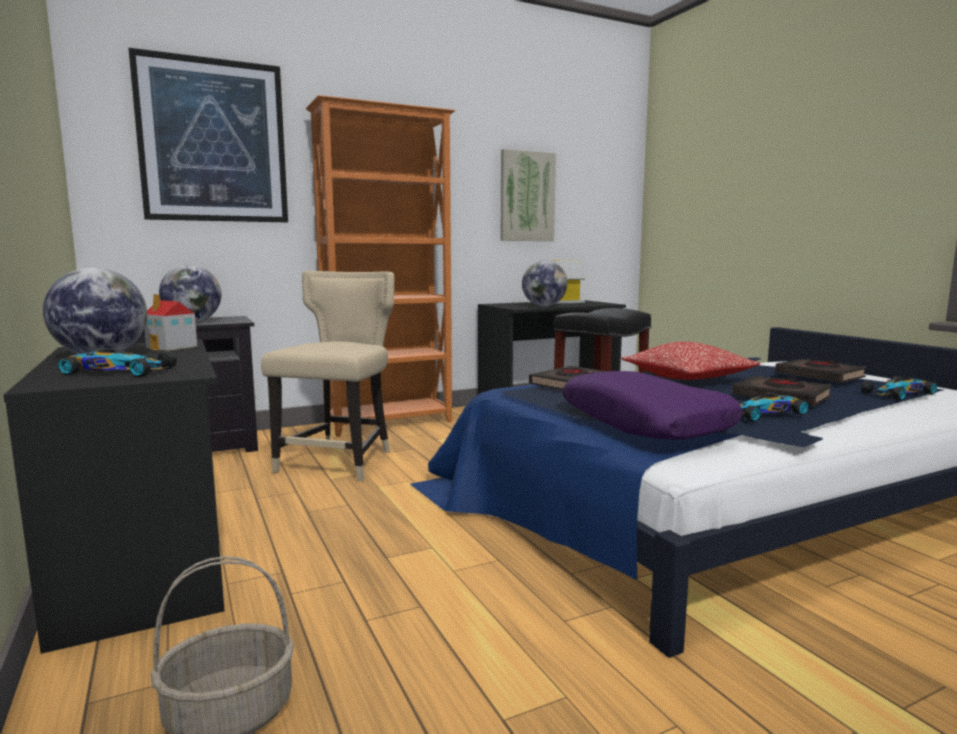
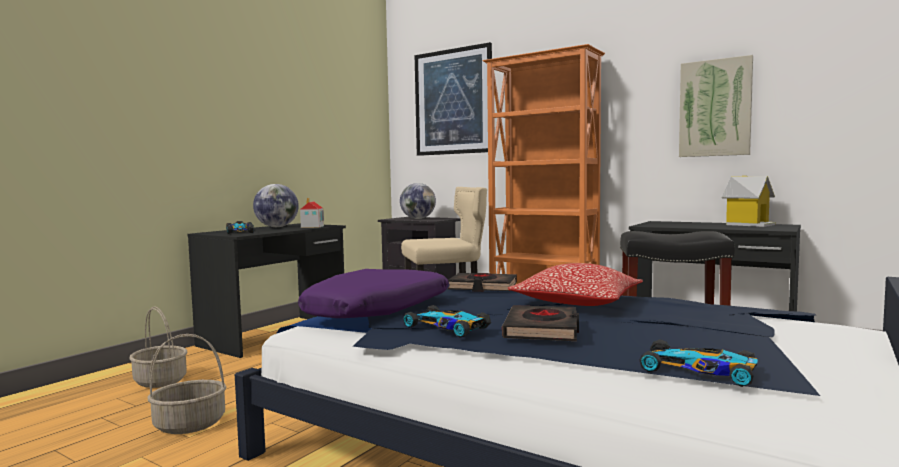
camera: 60 degrees right, 5 degrees down
globe [522,261,568,306] -> none
black book [775,359,867,383] -> none
none -> basket [148,334,227,434]

